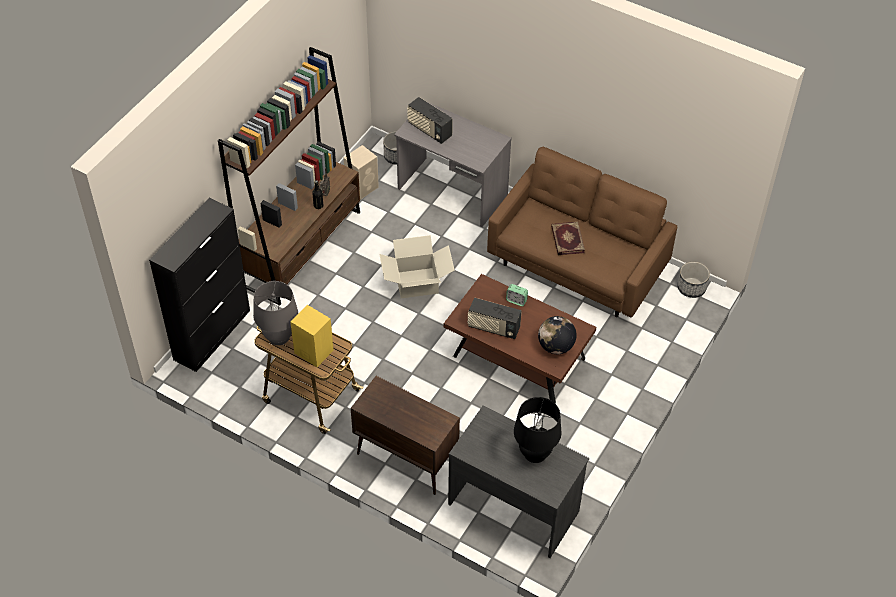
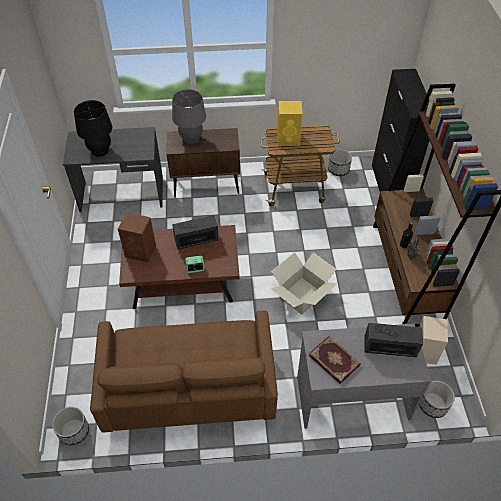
camera: 145 degrees right, 0 degrees up
grey table lamp [253,281,298,345] -> grey table lamp moved to [172,89,206,144]
globe [538,316,577,354] -> brown speaker [118,212,156,262]
book [551,222,585,255] -> book moved to [309,336,361,384]
none -> planter [328,149,352,176]

